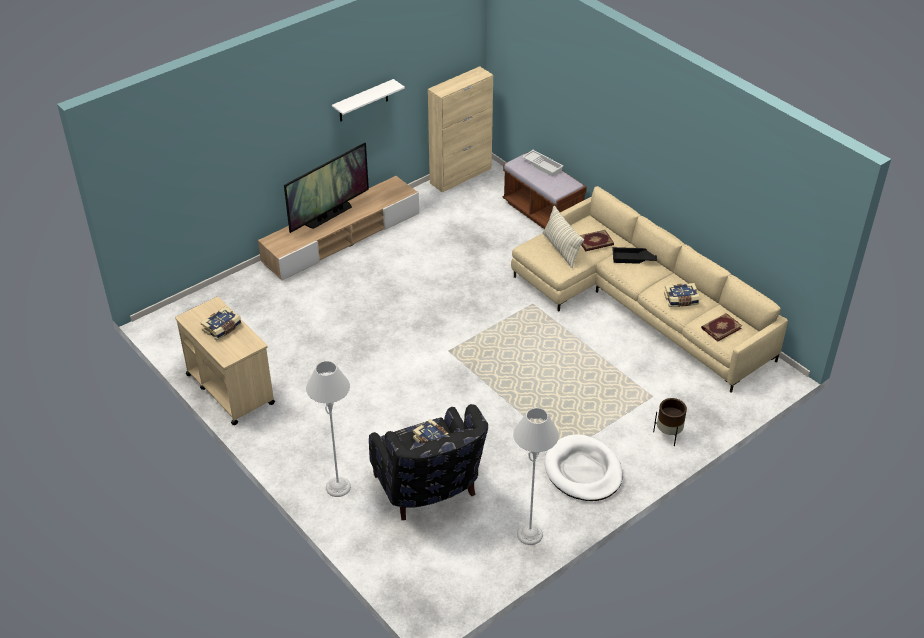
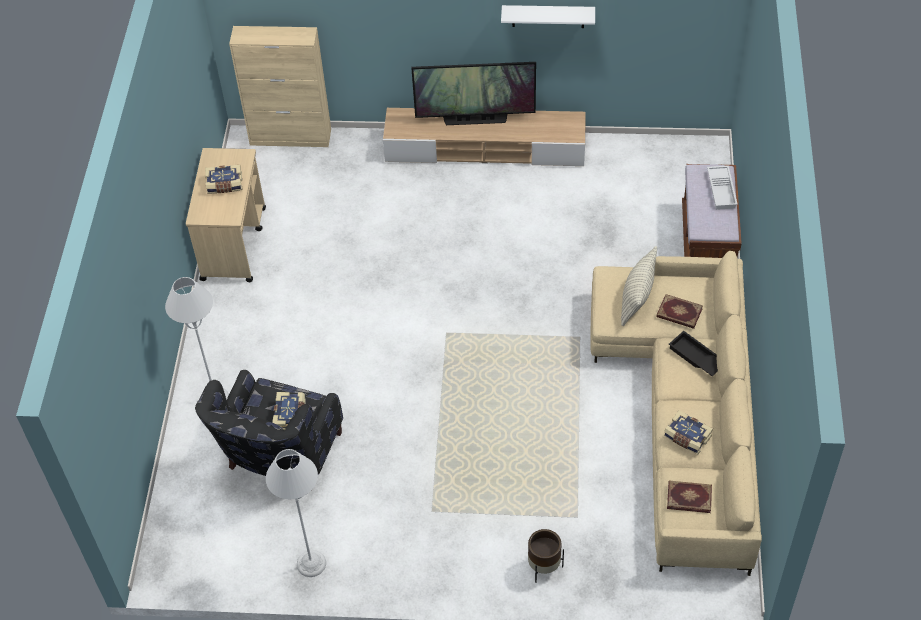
camera: 45 degrees right, 10 degrees up
beige cabinet [428,66,493,192] -> beige cabinet moved to [229,26,331,147]
white dog bed [544,434,623,501] -> none

